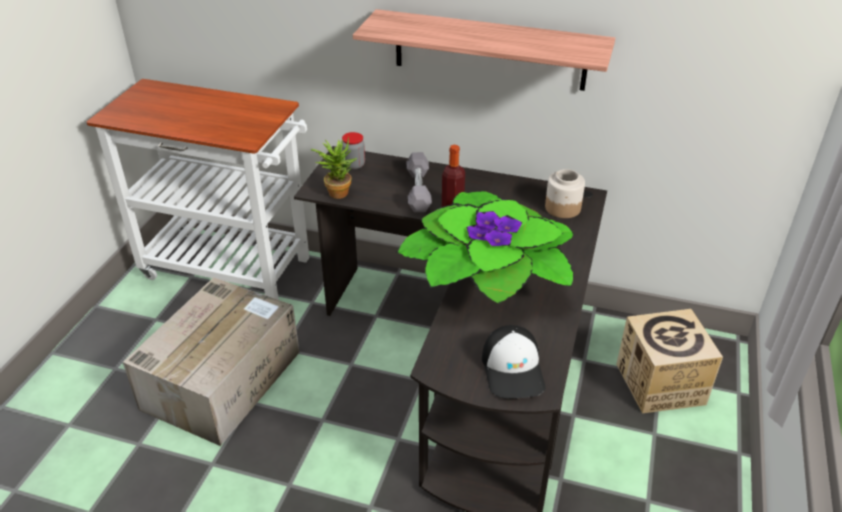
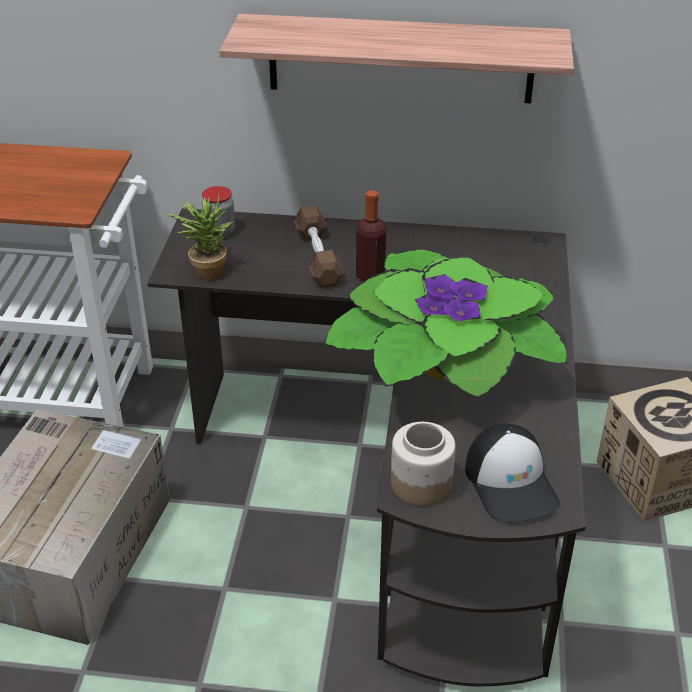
camera: 10 degrees left, 0 degrees up
grey dumbbell [406,152,432,212] -> brown dumbbell [294,205,344,288]
jar [545,169,585,218] -> jar moved to [391,422,456,507]

